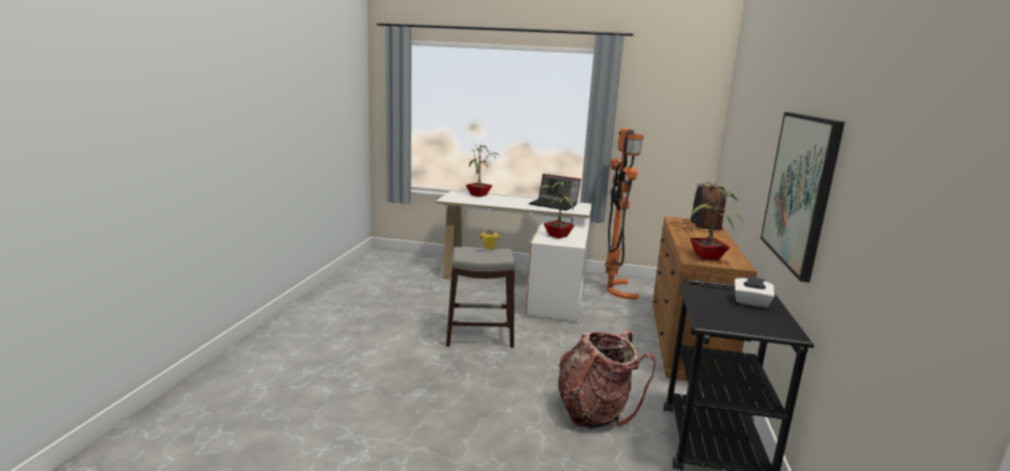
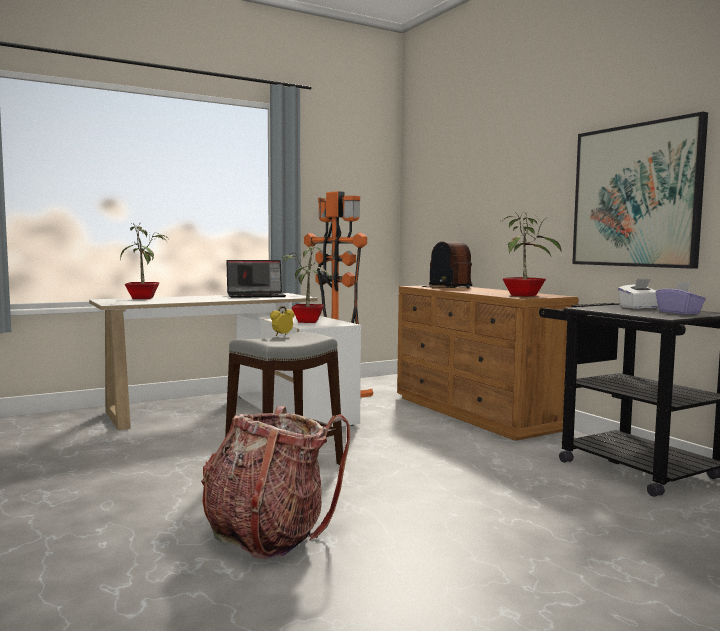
camera: 40 degrees left, 10 degrees down
backpack [558,330,656,429] -> backpack moved to [201,406,350,559]
none -> purple tissue box [655,281,706,314]

